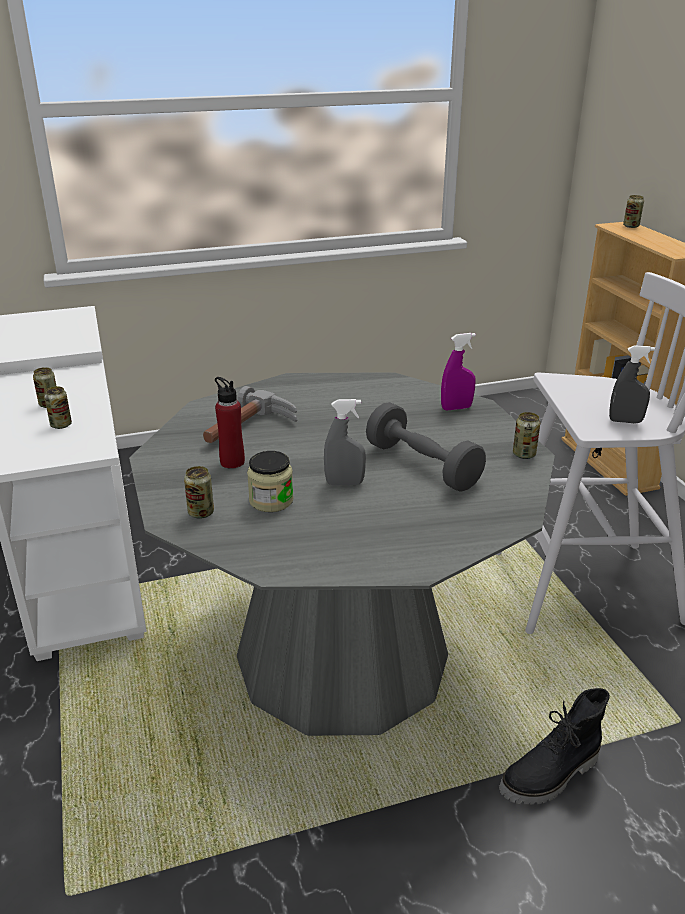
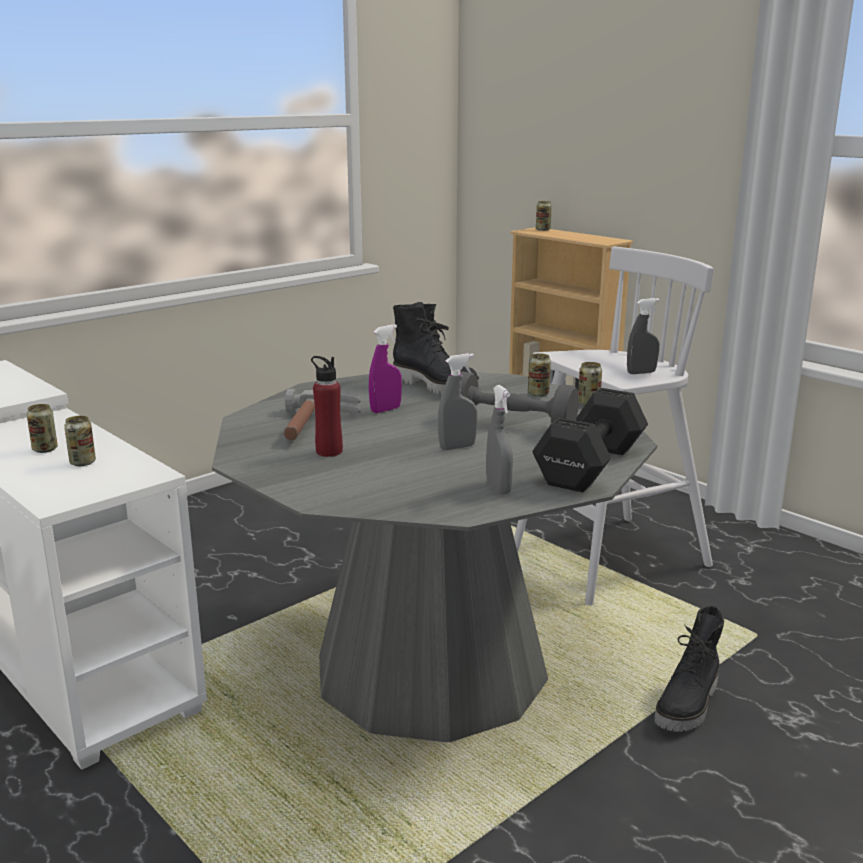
camera: 25 degrees left, 10 degrees down
can [184,466,214,519] -> can moved to [528,353,551,397]
jar [247,451,293,512] -> none
purple spray bottle [441,333,476,410] -> purple spray bottle moved to [369,324,402,413]
none -> black boot [393,302,480,395]
none -> grey spray bottle [486,385,513,494]
none -> black dumbbell [532,388,648,492]

